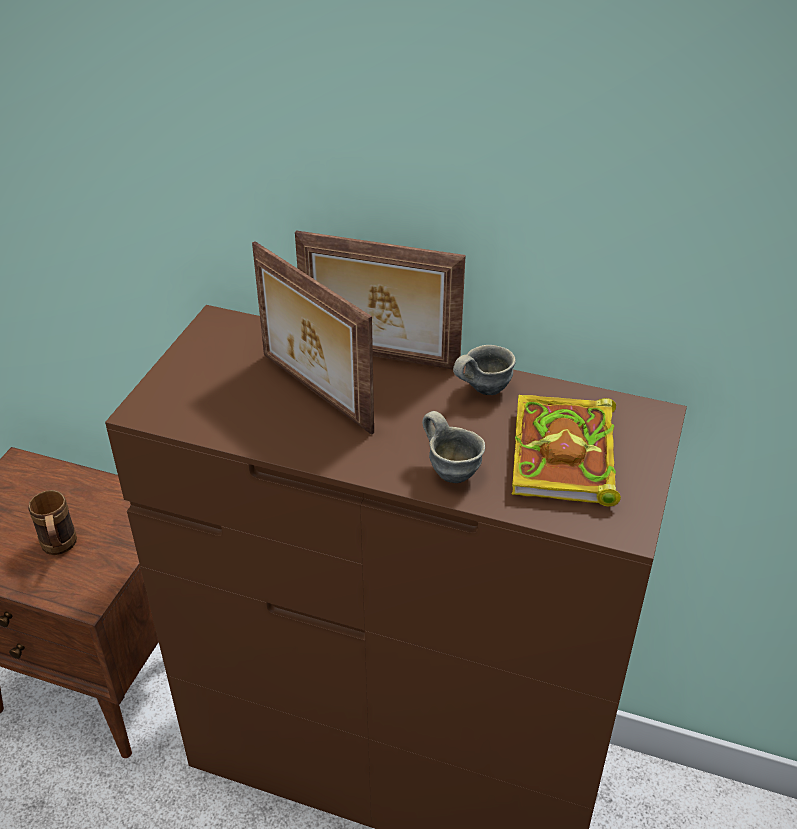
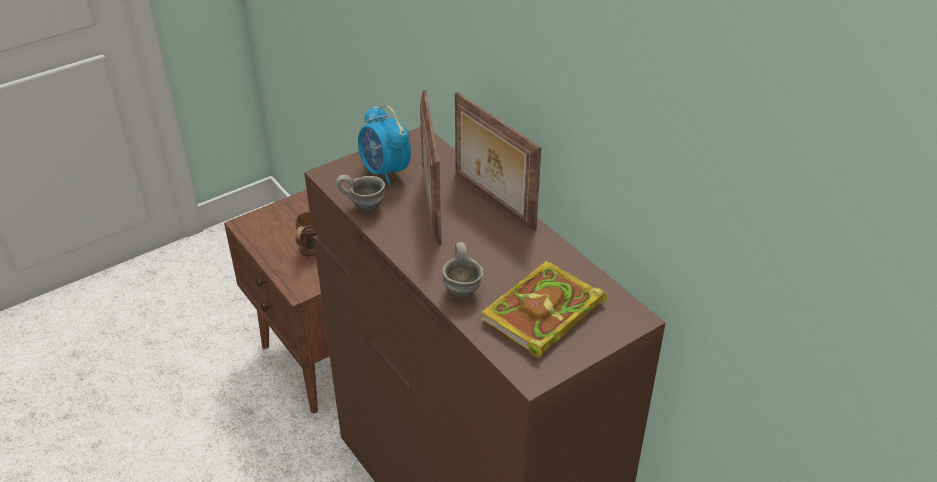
camera: 35 degrees right, 0 degrees up
grey mug [453,345,516,395] -> grey mug moved to [336,175,385,212]
none -> alarm clock [358,105,411,185]

